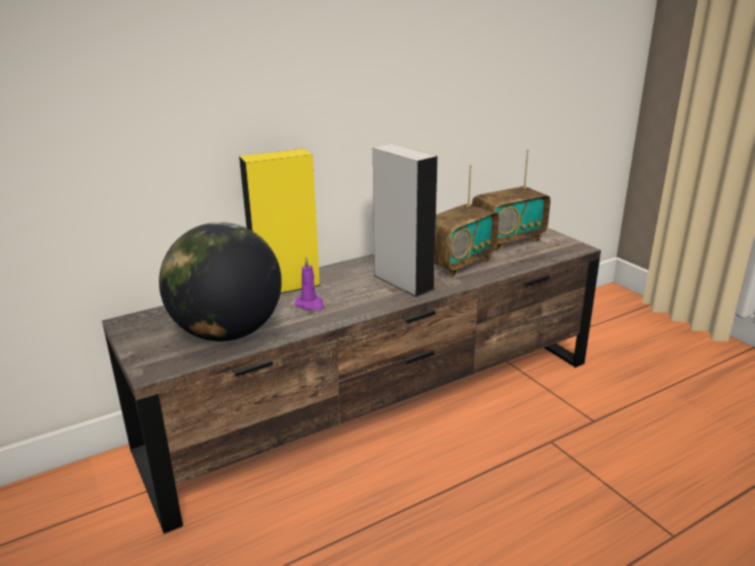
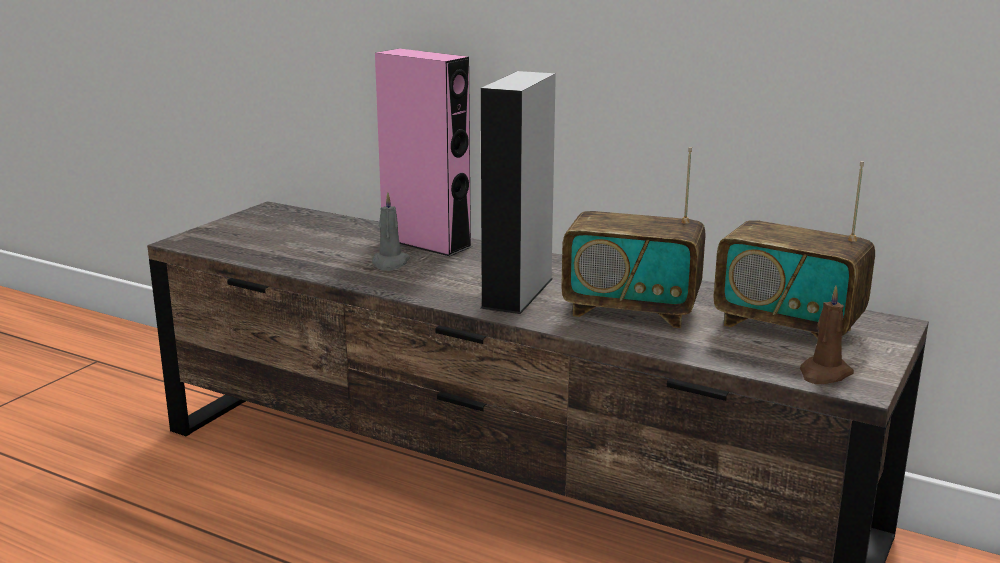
camera: 60 degrees right, 5 degrees down
globe [159,222,282,341] -> none
yellow speaker [239,149,321,294] -> pink speaker [375,49,472,256]
purple candle [294,257,324,310] -> grey candle [372,193,410,271]
none -> brown candle [800,285,854,384]

